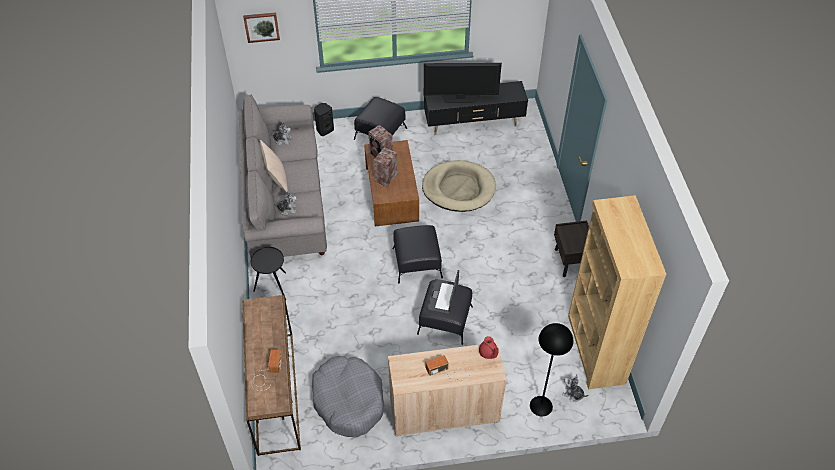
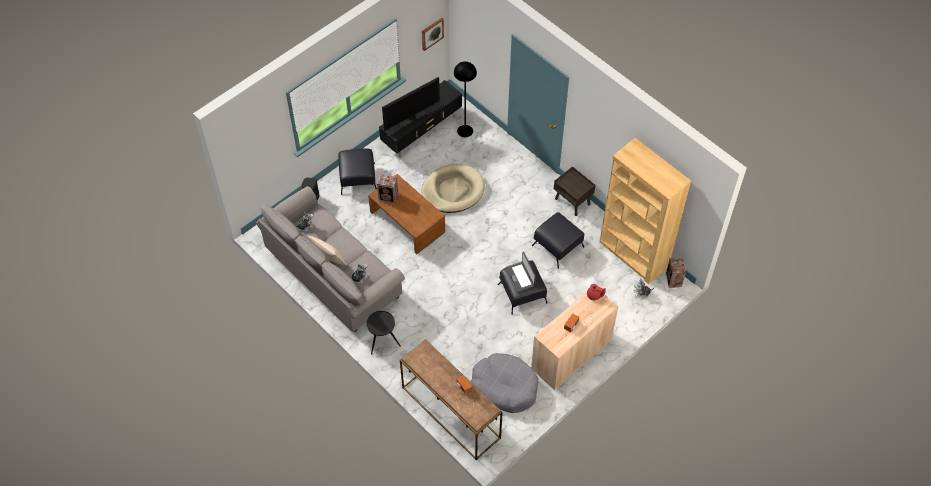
camera: 35 degrees left, 5 degrees up
picture [243,12,280,43] -> picture moved to [422,18,444,51]
speaker [373,147,398,187] -> speaker moved to [666,258,686,288]
black ottoman [392,225,443,284] -> black ottoman moved to [532,212,584,269]
black floor lamp [530,323,573,416] -> black floor lamp moved to [454,61,477,137]

